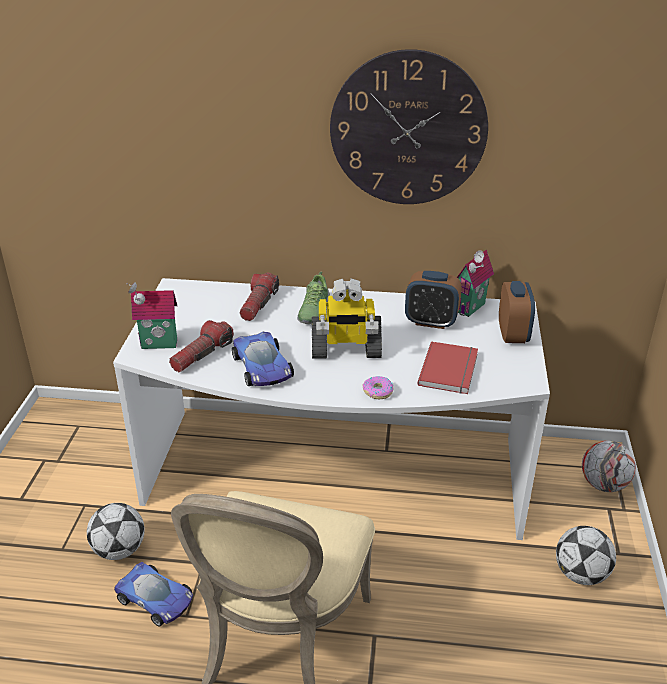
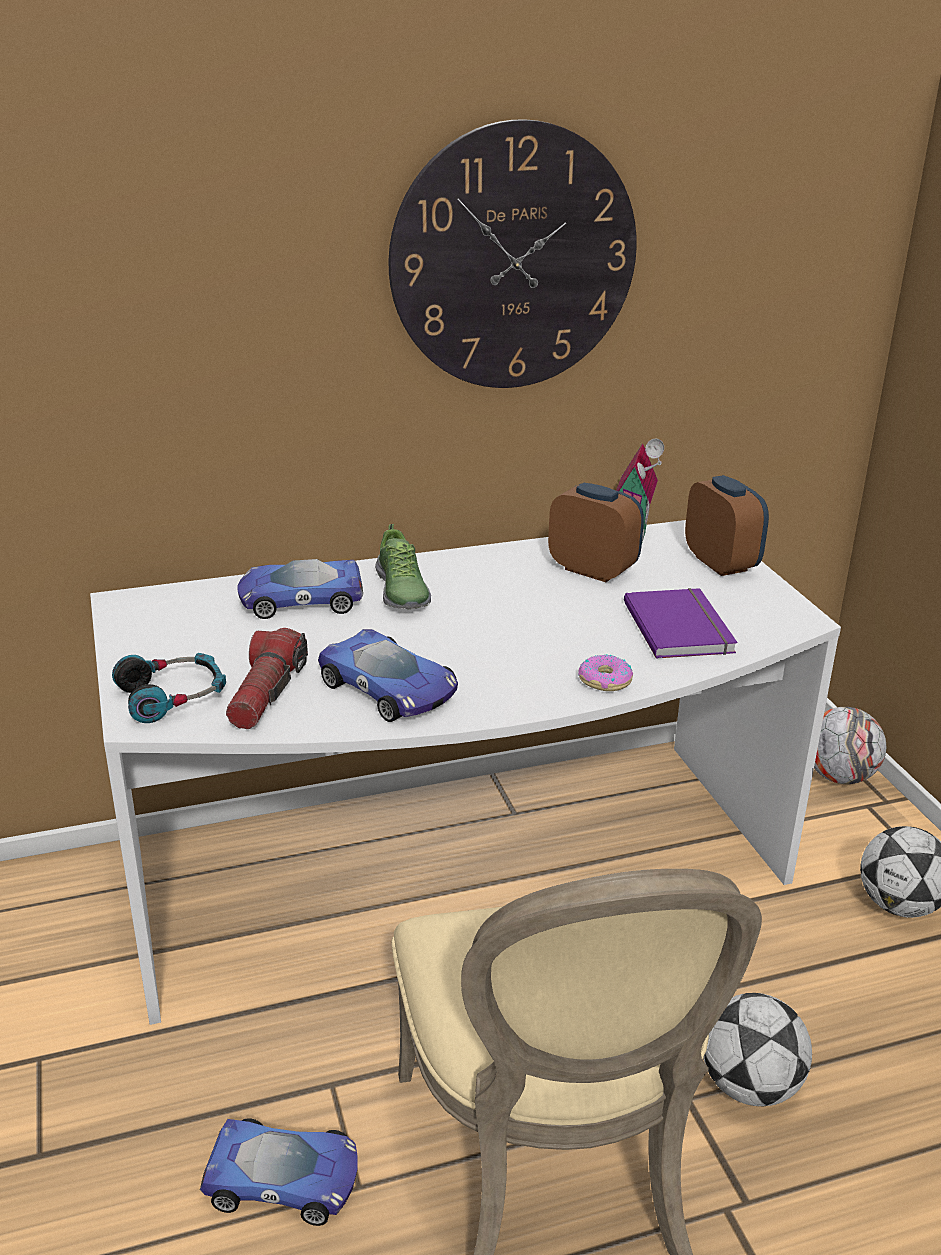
camera: 25 degrees left, 5 degrees down
football [87,503,145,560] -> football moved to [704,993,812,1107]
toy house [126,282,177,349] -> headphones [112,653,226,723]
flashlight [240,273,279,321] -> toy car [238,559,363,619]
toy robot [312,278,382,359] -> none
alarm clock [405,271,462,329] -> alarm clock turned 135 degrees counterclockwise [548,483,644,582]
red book [418,341,478,394] -> purple book [624,588,737,658]

